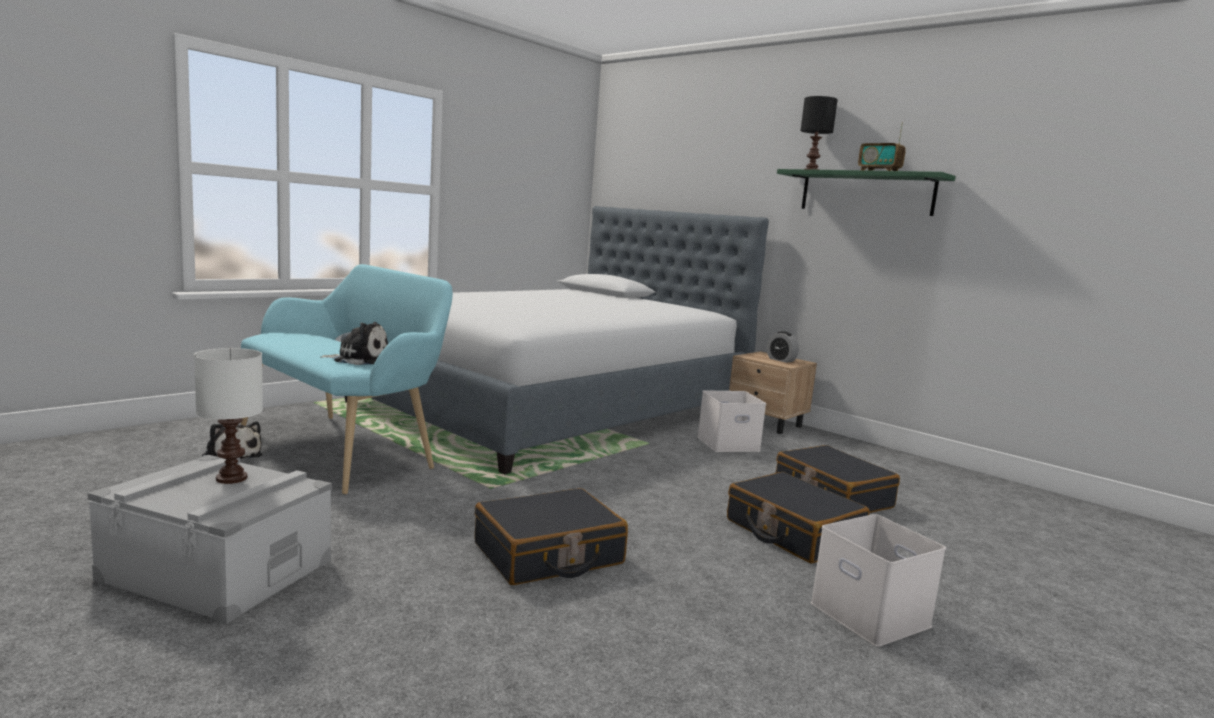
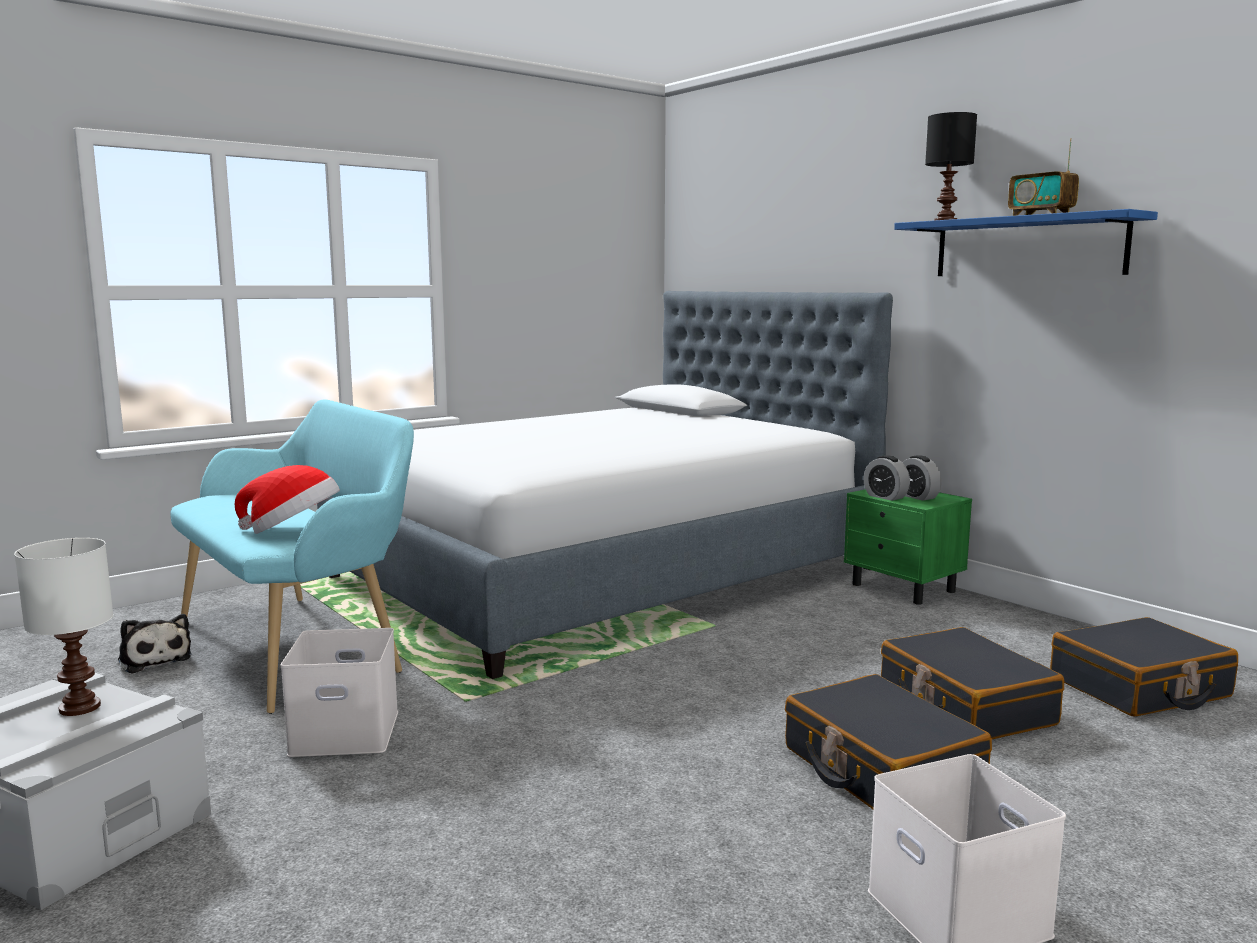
camera: 10 degrees right, 0 degrees up
plush toy [320,322,388,365] -> hat [235,465,340,534]
black suitcase [475,488,628,585] -> black suitcase moved to [1050,617,1238,717]
white storage box [697,390,766,452] -> white storage box moved to [281,628,398,757]
beige nightstand [729,351,817,434] -> green nightstand [844,489,972,605]
green shelf [777,169,956,216] -> blue shelf [894,209,1158,276]
none -> alarm clock [863,455,910,501]

